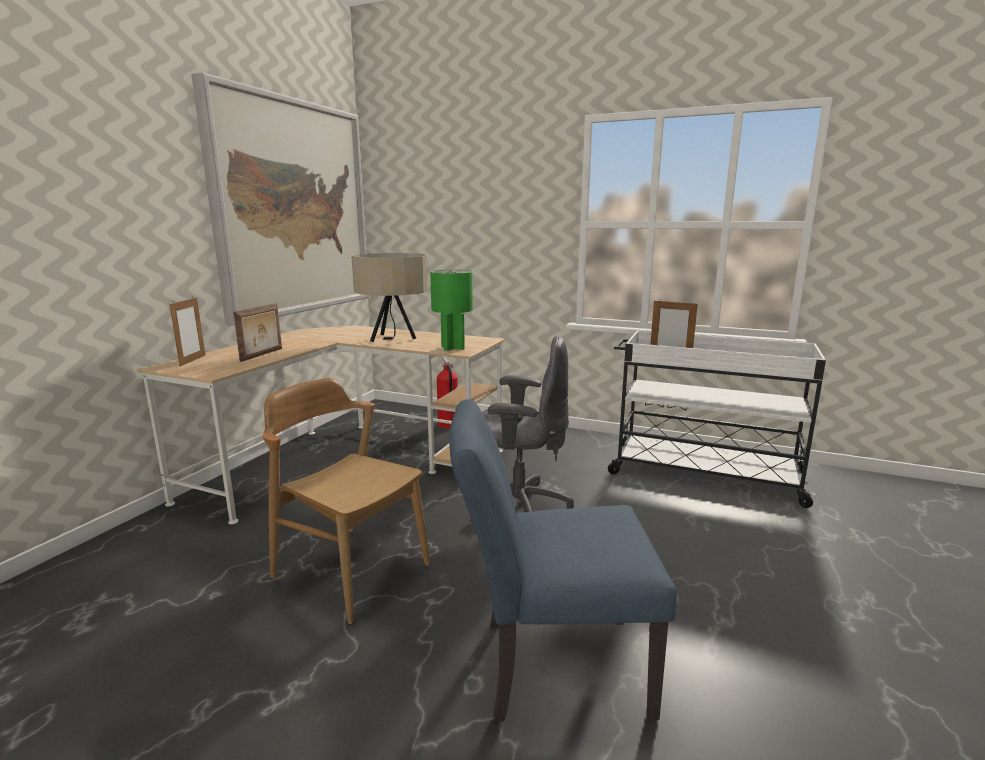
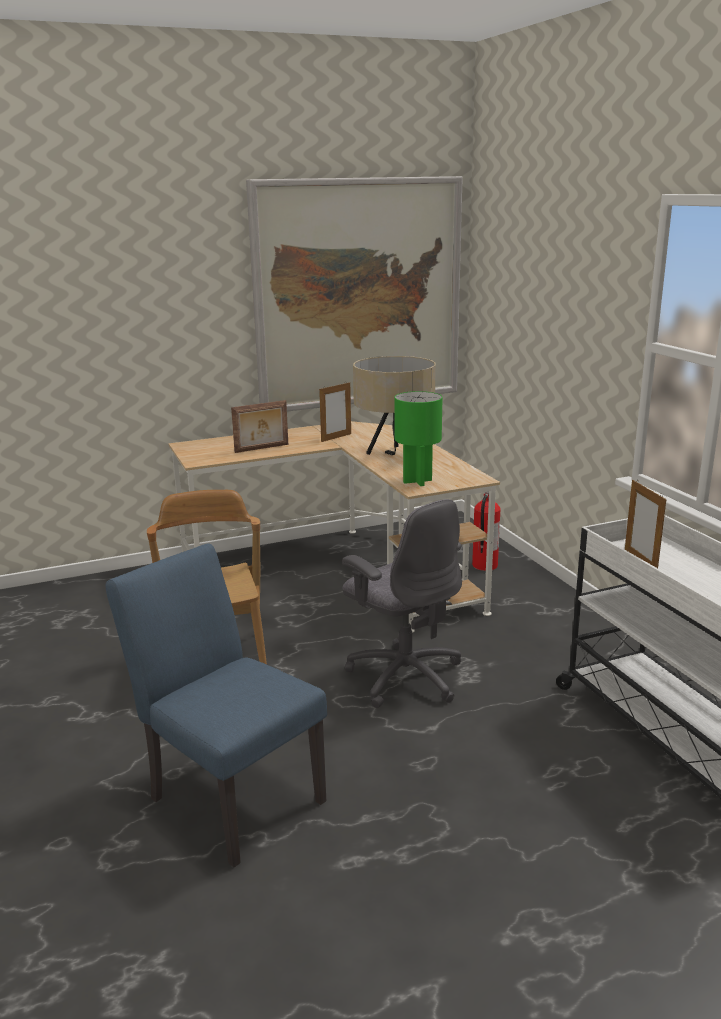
camera: 45 degrees right, 5 degrees up
picture frame [170,297,205,366] -> picture frame moved to [319,381,351,442]

